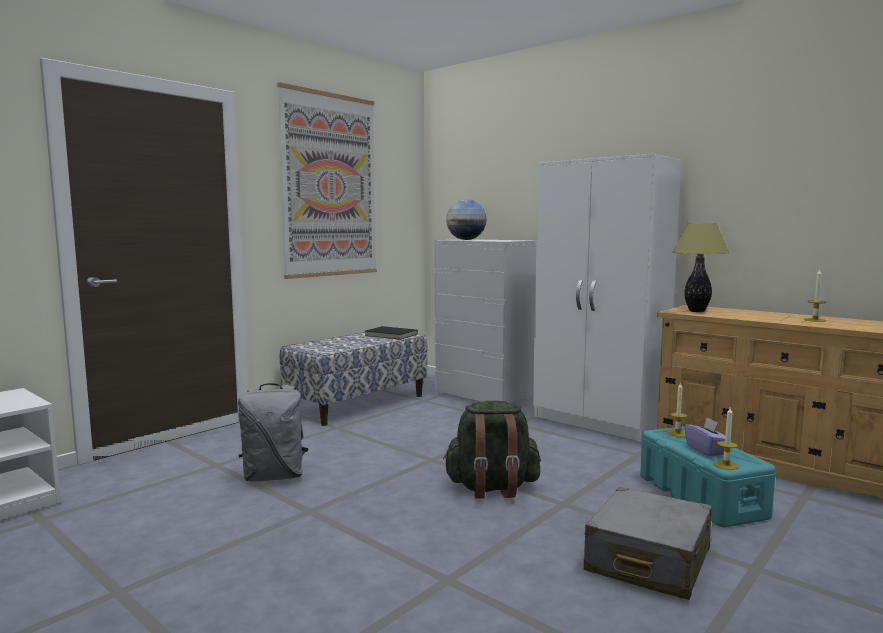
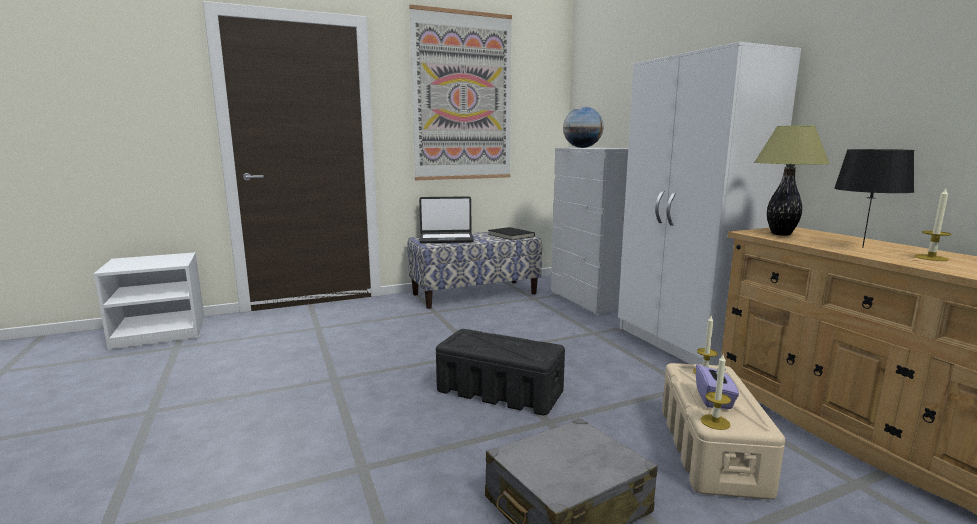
camera: 25 degrees right, 5 degrees up
grey backpack [238,383,309,482] -> none
green backpack [443,401,541,499] -> black storage box [436,329,565,415]
turquoise storage box [640,426,776,527] -> beige storage box [662,363,785,499]
none -> laptop [419,196,474,243]
none -> black table lamp [834,149,915,248]

